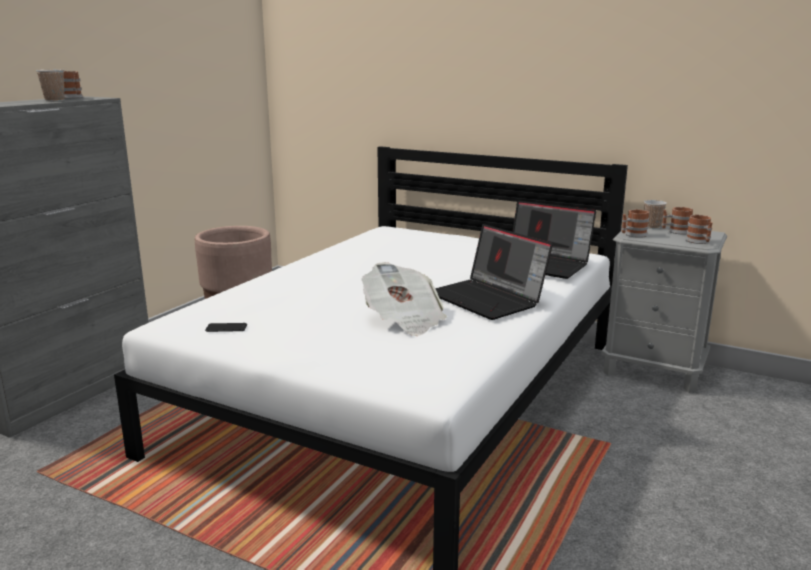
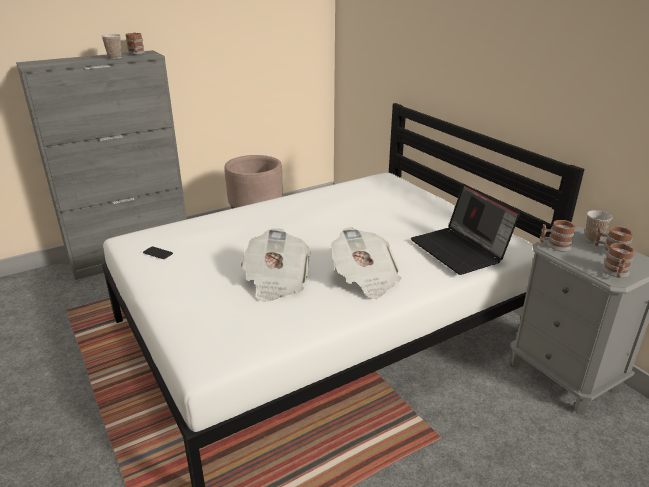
camera: 30 degrees right, 10 degrees up
laptop [435,224,553,320] -> newspaper [331,228,401,299]

